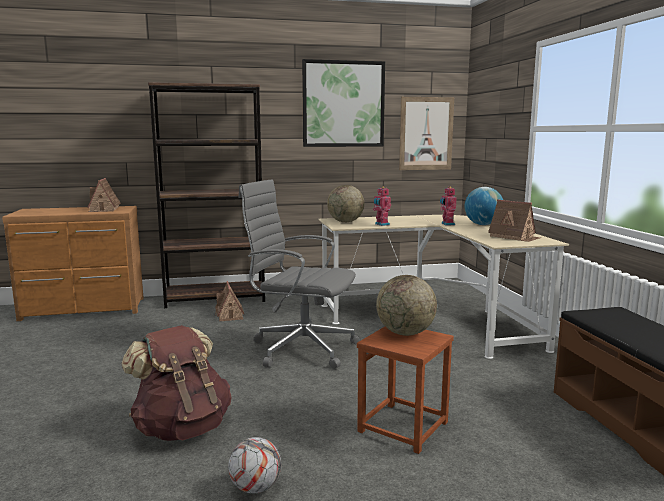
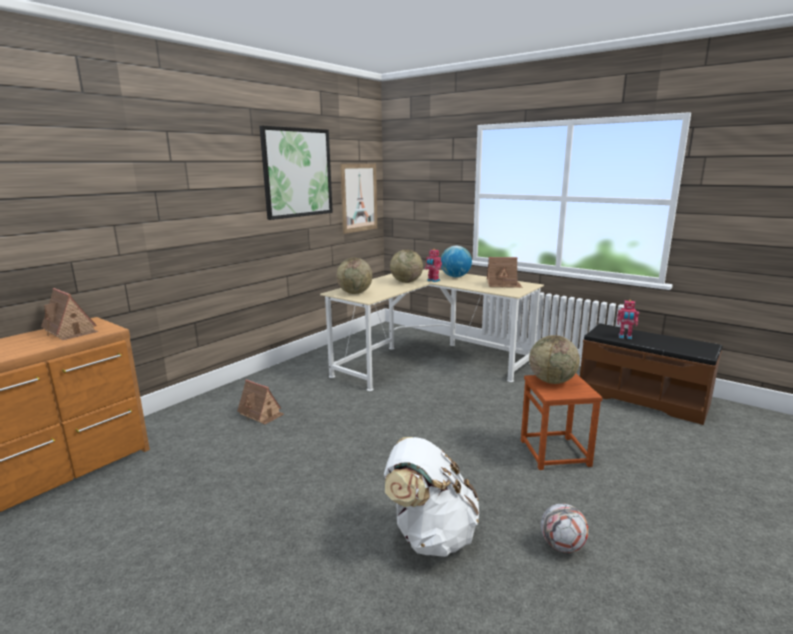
camera: 40 degrees left, 5 degrees up
brown backpack [121,325,231,441] -> white backpack [384,437,479,557]
brown bookcase [148,82,265,308] -> none
grey office chair [238,179,361,369] -> none
toy robot [373,187,391,226] -> toy robot moved to [617,300,639,339]
none -> globe [390,249,423,283]

